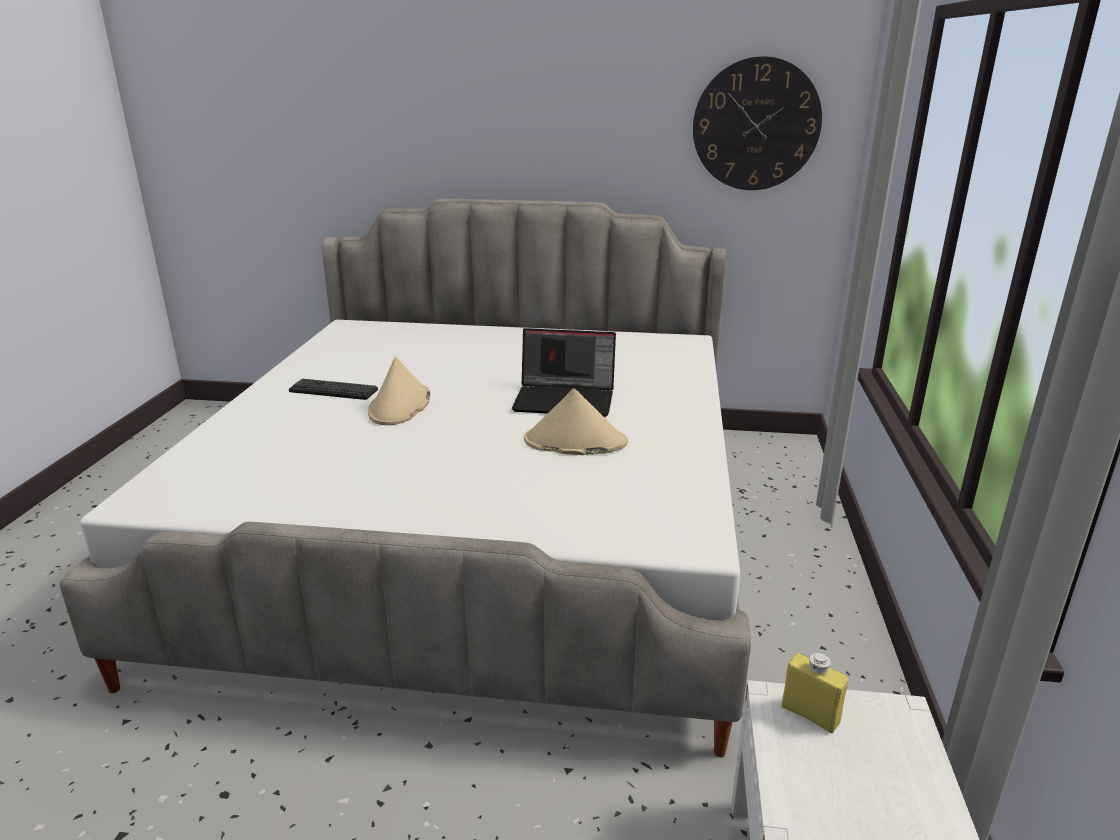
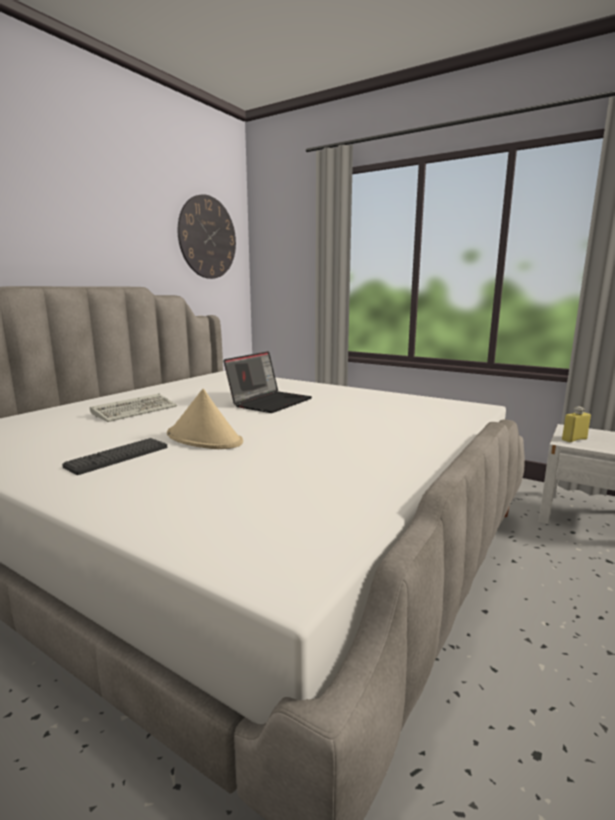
camera: 65 degrees left, 10 degrees down
beige hat [524,388,628,455] -> none
none -> keyboard [90,394,177,422]

